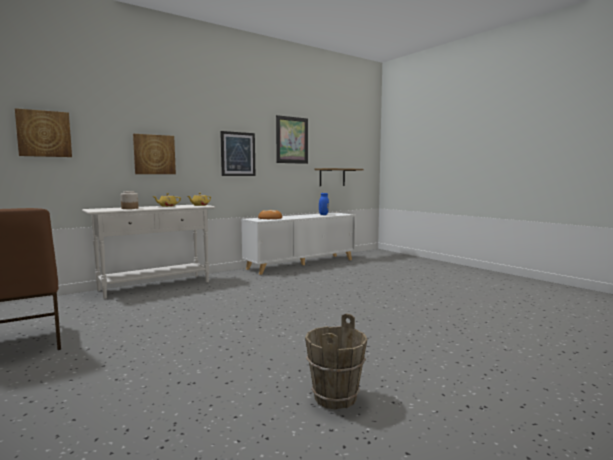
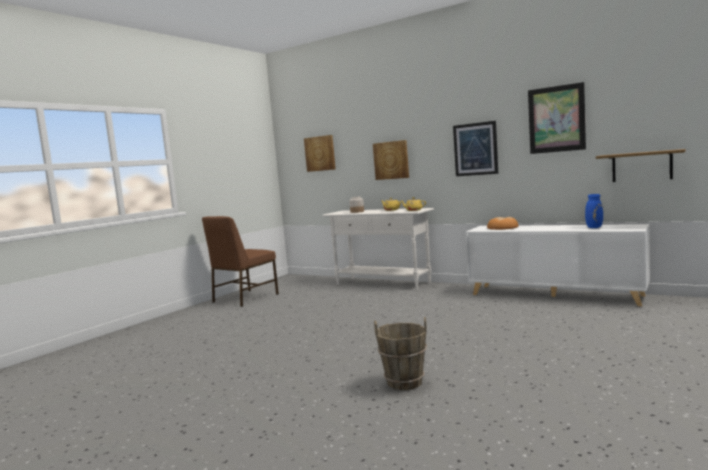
camera: 70 degrees right, 0 degrees up
brown bucket [305,314,367,410] -> brown bucket moved to [374,317,427,390]

